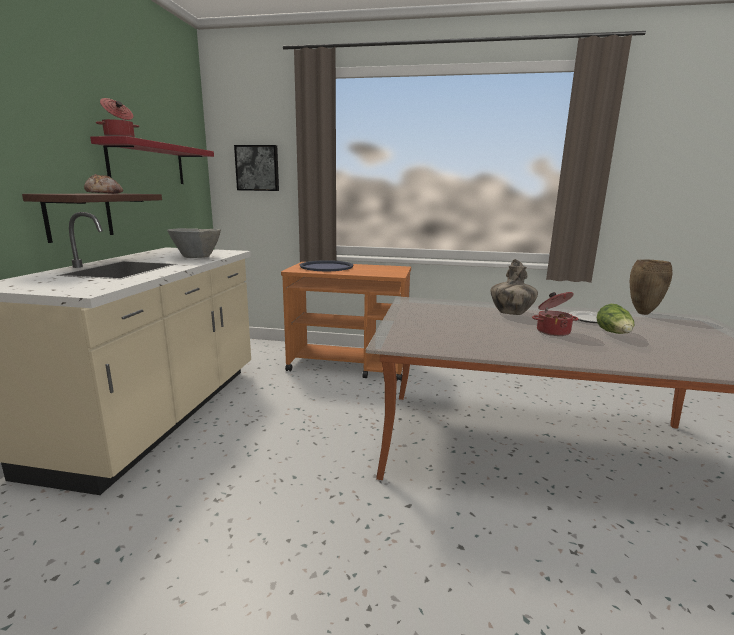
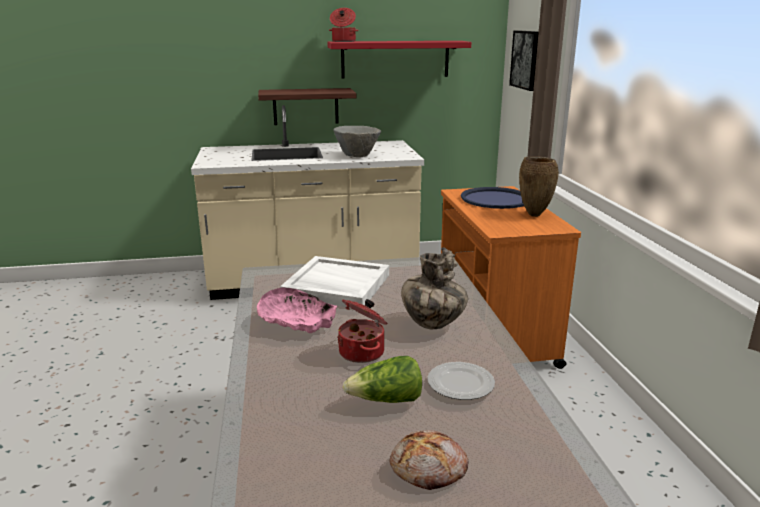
camera: 70 degrees right, 5 degrees up
bread [84,174,123,194] -> bread moved to [390,430,469,490]
brown vase [630,259,673,315] -> brown vase moved to [519,156,559,217]
none -> pink bowl [257,287,337,333]
none -> white tray [280,256,389,308]

